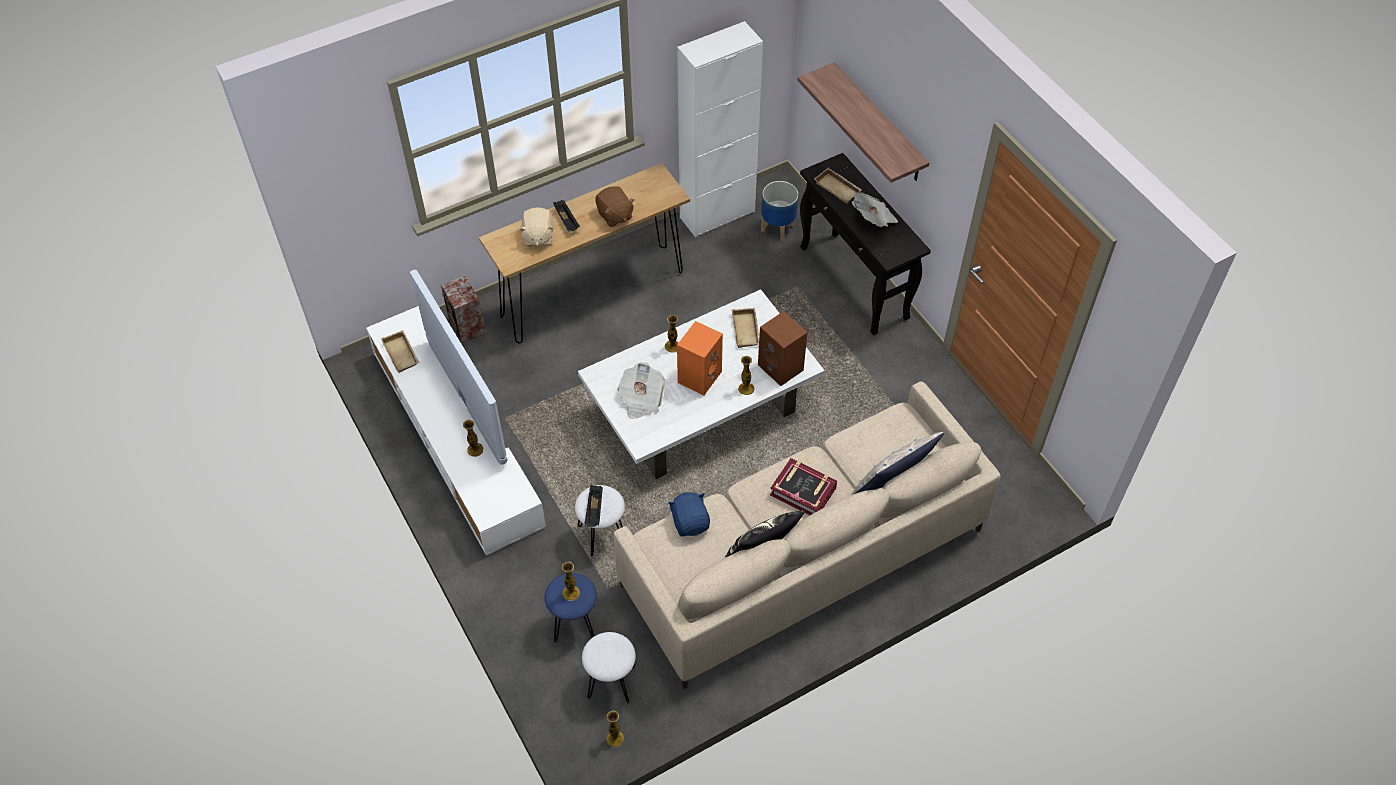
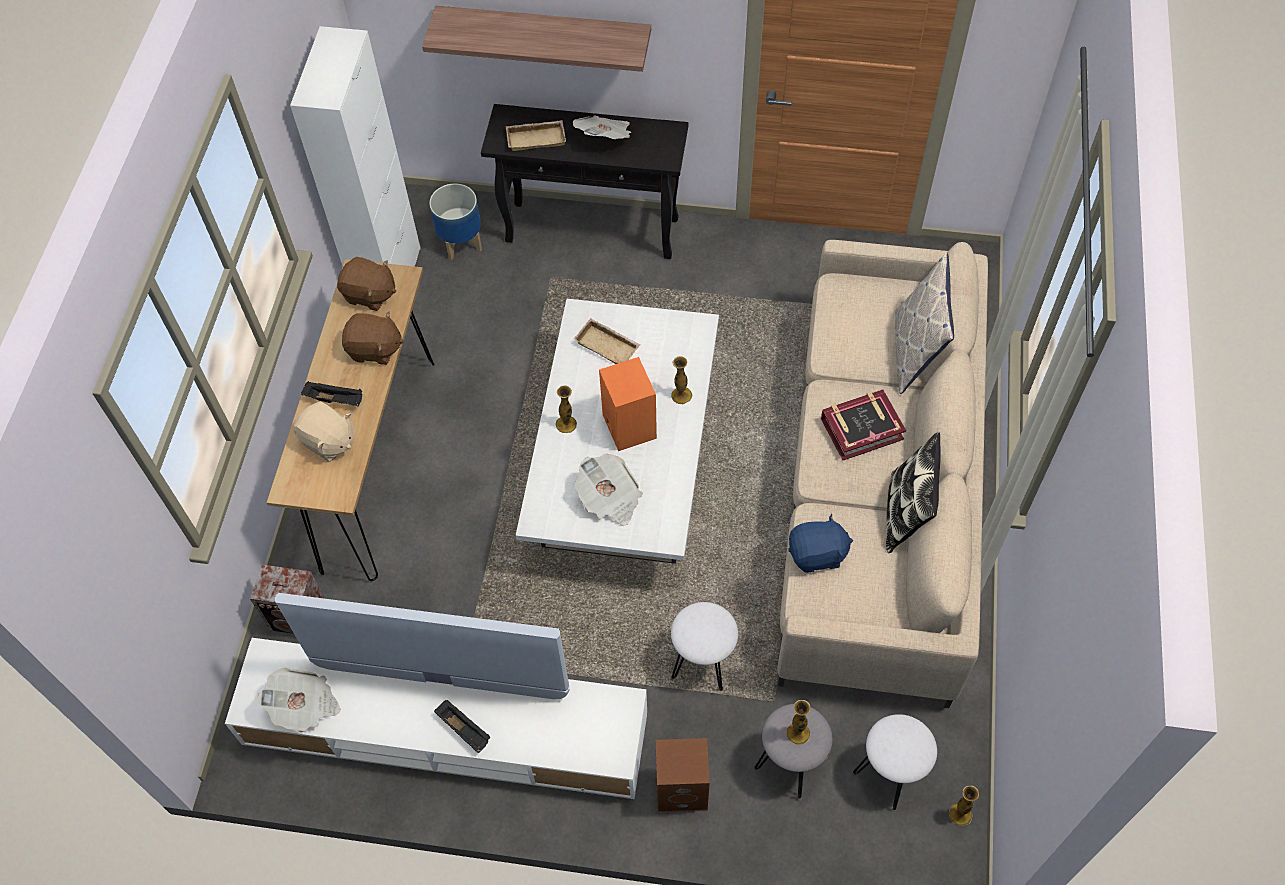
camera: 50 degrees left, 5 degrees up
beige tray [381,330,420,373] -> newspaper [258,668,341,732]
vase [463,420,483,457] -> none
blue stool [545,573,597,643] -> grey stool [754,704,832,800]
black tray [584,485,603,527] -> black tray moved to [434,700,490,753]
blue plush toy [668,492,710,536] -> blue plush toy turned 150 degrees clockwise [788,514,853,573]
brown speaker [758,311,807,386] -> brown speaker moved to [656,738,710,812]
none -> brown plush toy [337,257,396,311]

